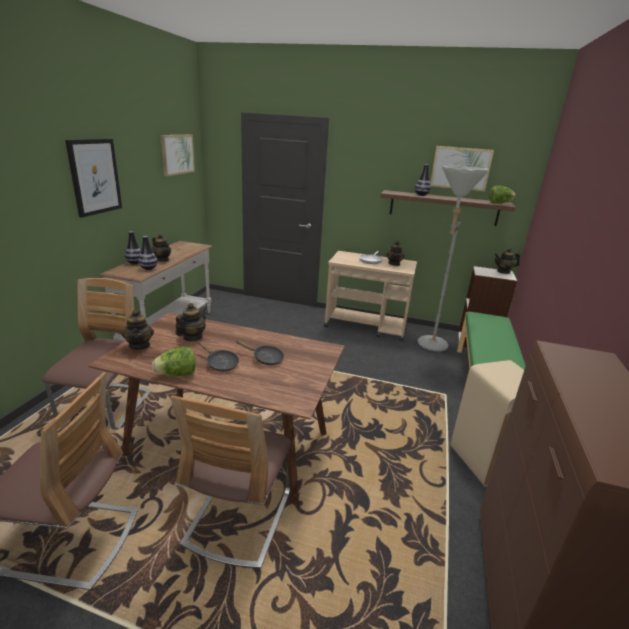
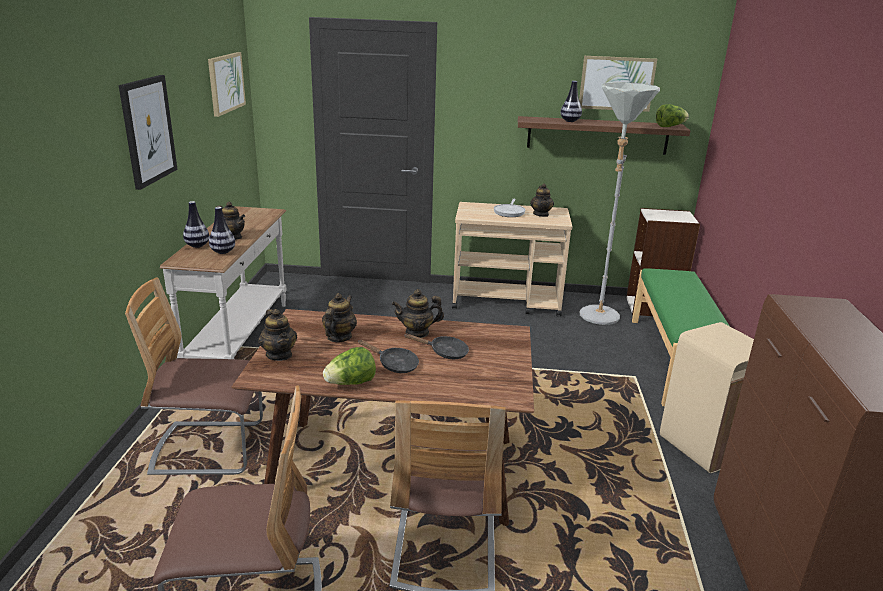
camera: 10 degrees left, 0 degrees up
chair [42,278,152,430] -> chair turned 90 degrees counterclockwise [125,277,263,475]
teapot [494,248,520,274] -> teapot moved to [392,289,444,338]

